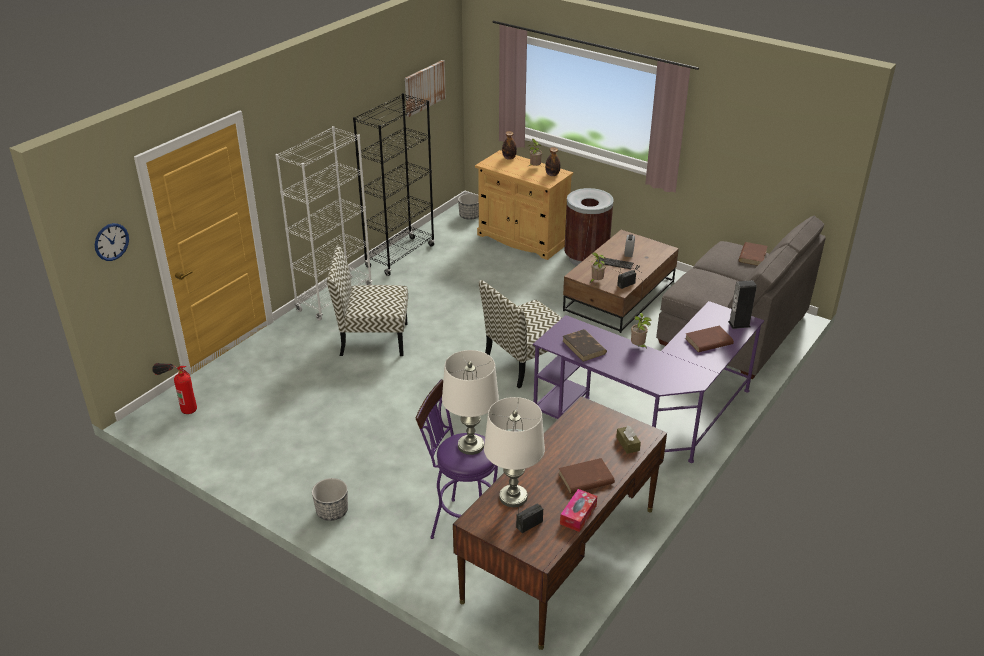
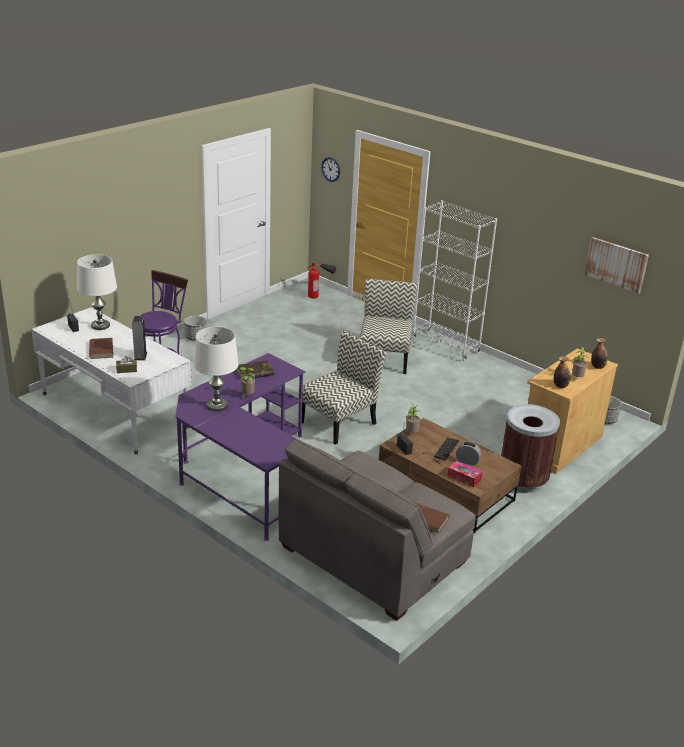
camera: 95 degrees right, 5 degrees down
black bookcase [353,93,435,276] -> none
white table lamp [442,350,499,455] -> white table lamp moved to [194,327,238,412]
brown desk [453,396,667,650] -> white desk [31,307,192,454]
chair [479,280,562,388] -> chair turned 75 degrees clockwise [302,331,386,445]
tissue box [560,489,597,532] -> tissue box moved to [448,461,483,487]
brown book [685,326,734,352] -> none
speaker [728,280,757,329] -> speaker moved to [132,316,147,361]

